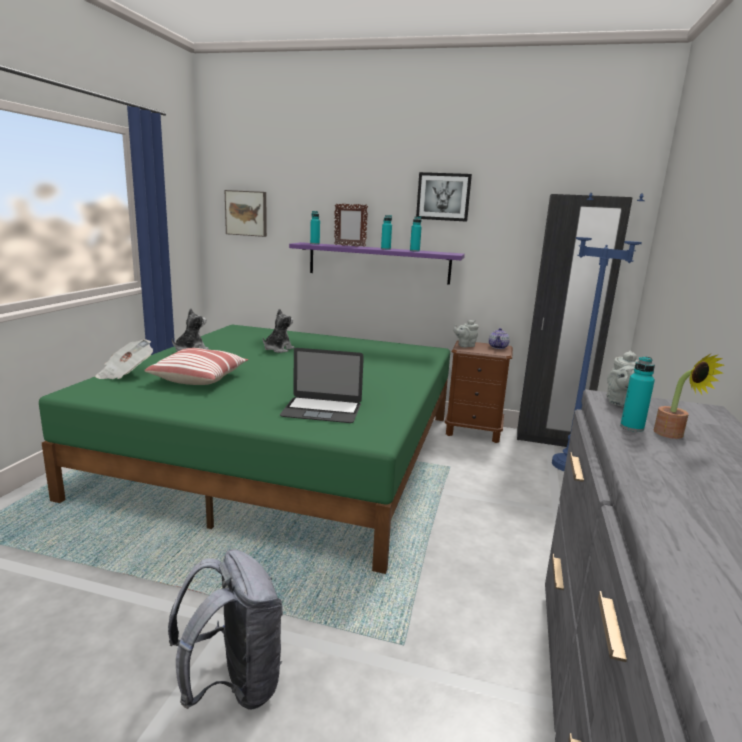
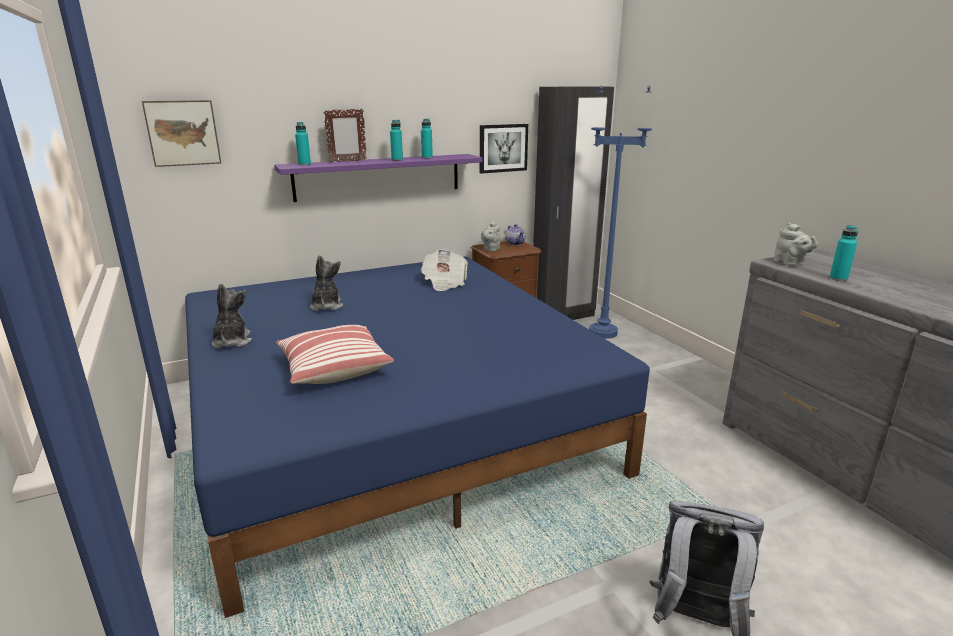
camera: 40 degrees left, 5 degrees up
green bed [39,325,450,574] -> blue bed [185,257,650,618]
newspaper [95,339,153,379] -> newspaper moved to [421,249,468,291]
laptop [280,348,364,423] -> none
picture [416,172,472,222] -> picture moved to [480,124,528,174]
potted plant [654,353,724,439] -> none

